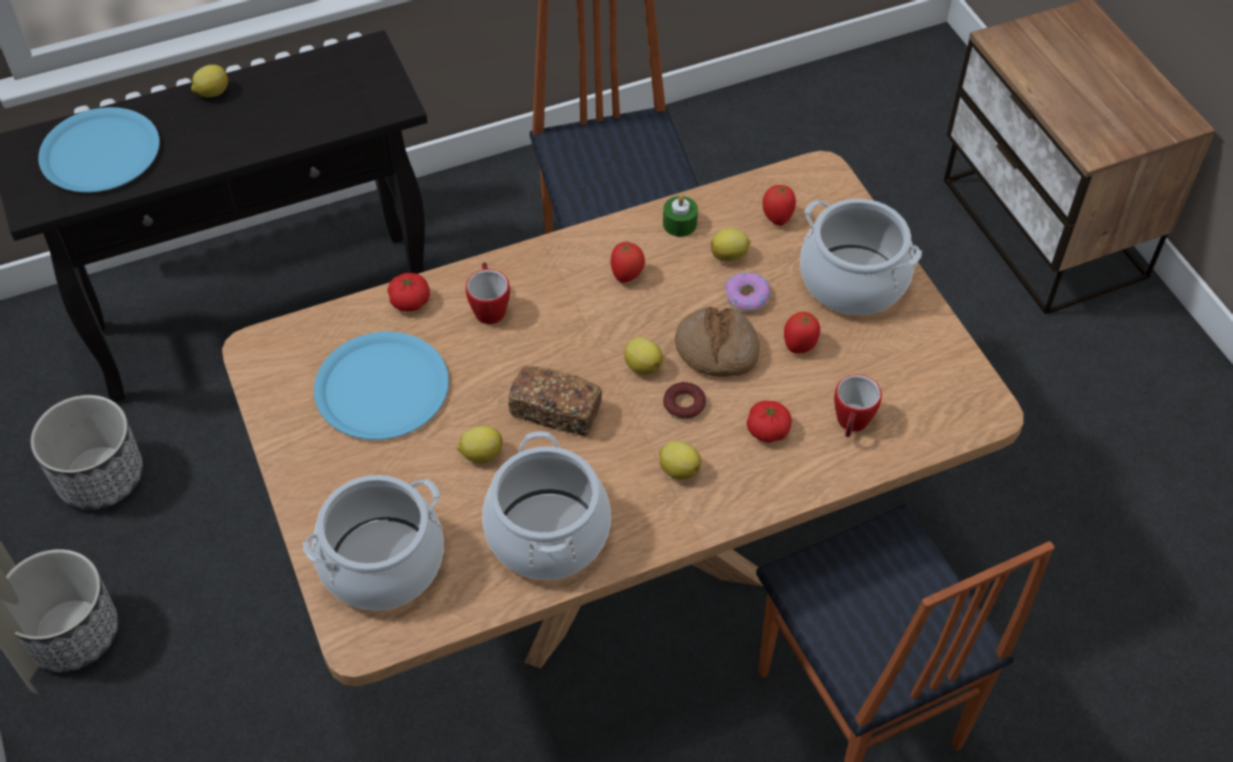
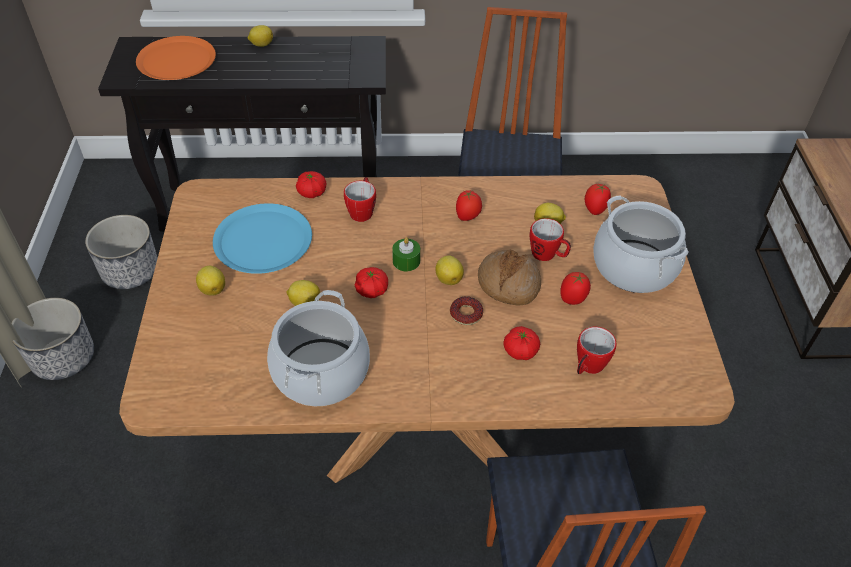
camera: 20 degrees right, 5 degrees down
blue plate [38,107,160,192] -> orange plate [136,36,216,80]
cooking pot [303,475,444,611] -> none
bread [508,366,602,436] -> tomato [355,267,388,298]
lemon [659,441,701,480] -> lemon moved to [196,266,225,296]
green candle [663,195,698,237] -> green candle moved to [392,237,420,271]
donut [725,273,770,313] -> mug [530,218,571,261]

